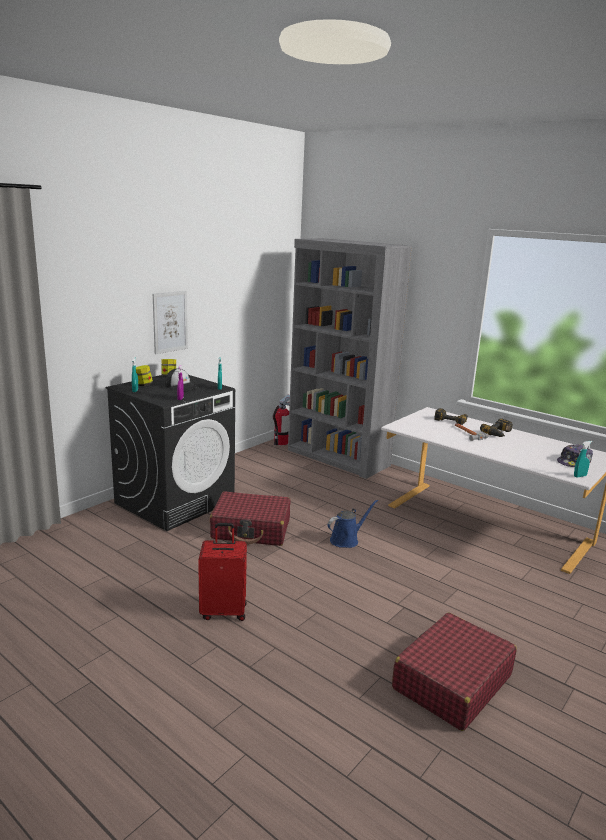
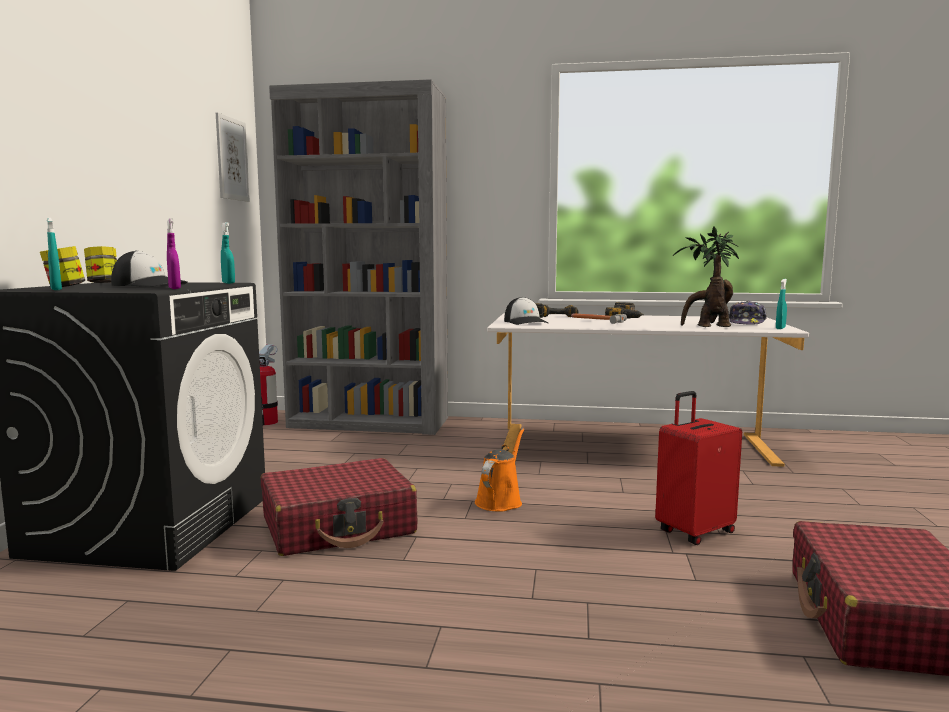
camera: 30 degrees left, 10 degrees down
picture [153,291,188,354] -> picture moved to [216,112,250,202]
red suitcase [198,523,247,621] -> red suitcase moved to [655,391,742,545]
blue watering can [327,500,378,548] -> orange watering can [475,428,524,511]
none -> cap [504,297,548,325]
none -> potted plant [673,226,739,327]

